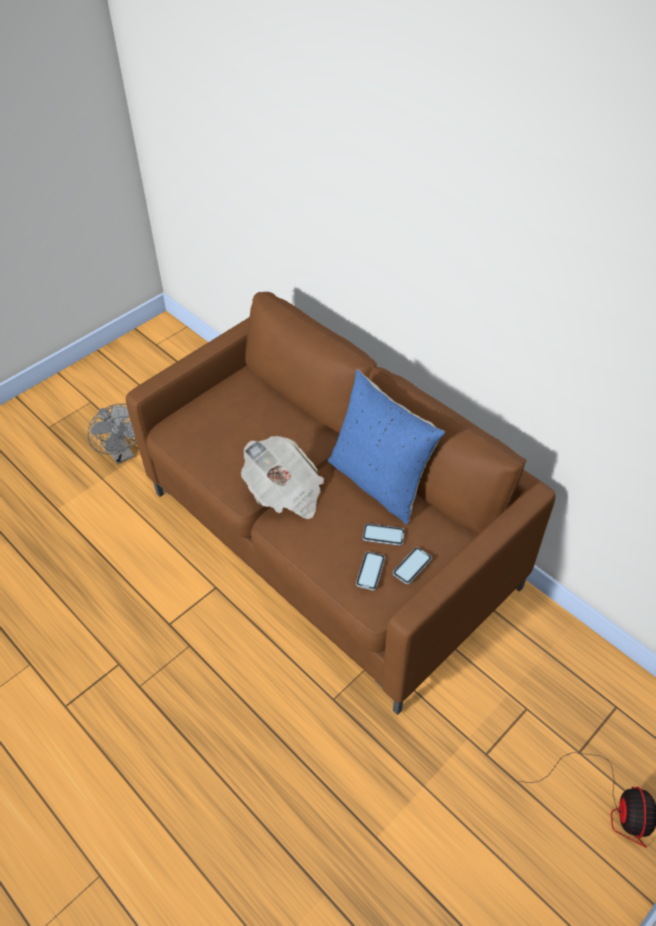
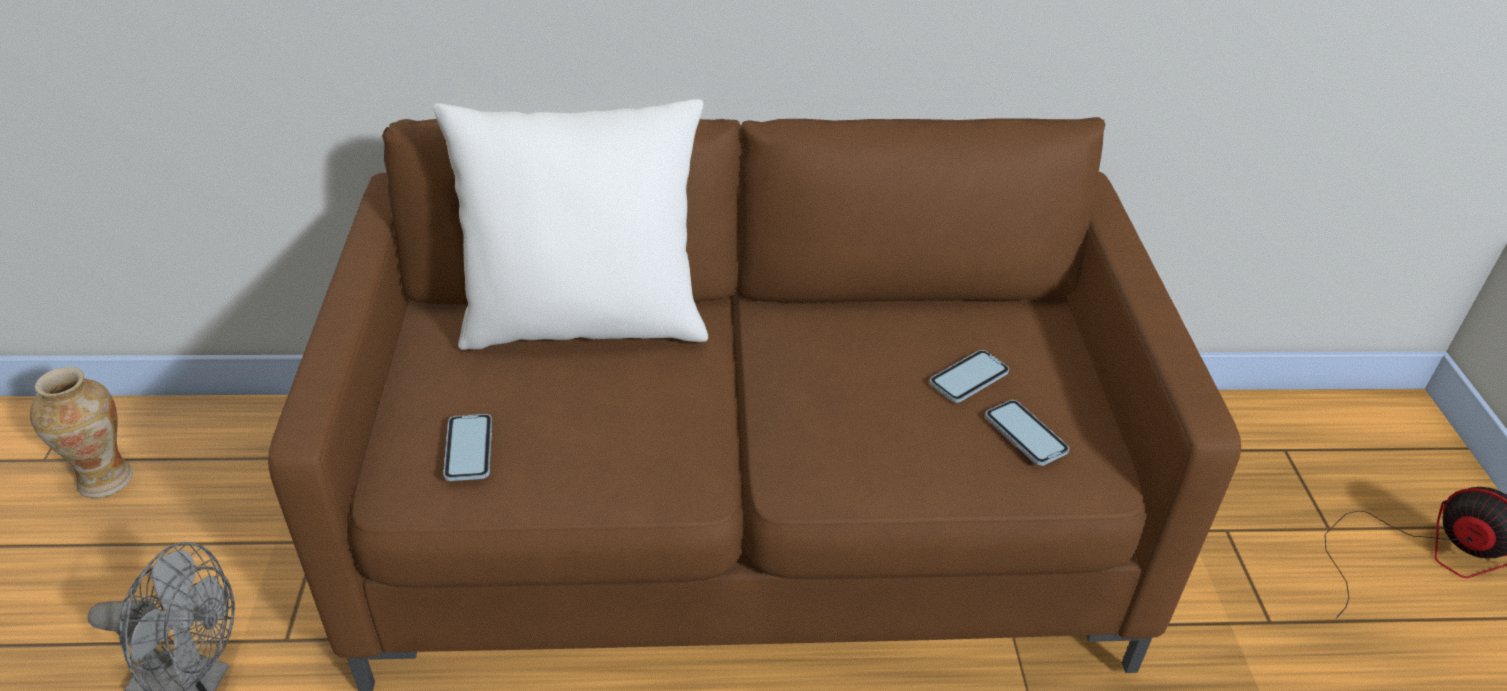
camera: 50 degrees left, 10 degrees down
newspaper [241,436,324,519] -> none
blue pillow [328,370,445,525] -> none
phone [393,547,432,584] -> phone moved to [443,414,492,481]
none -> vase [30,367,133,498]
none -> white pillow [433,99,708,350]

